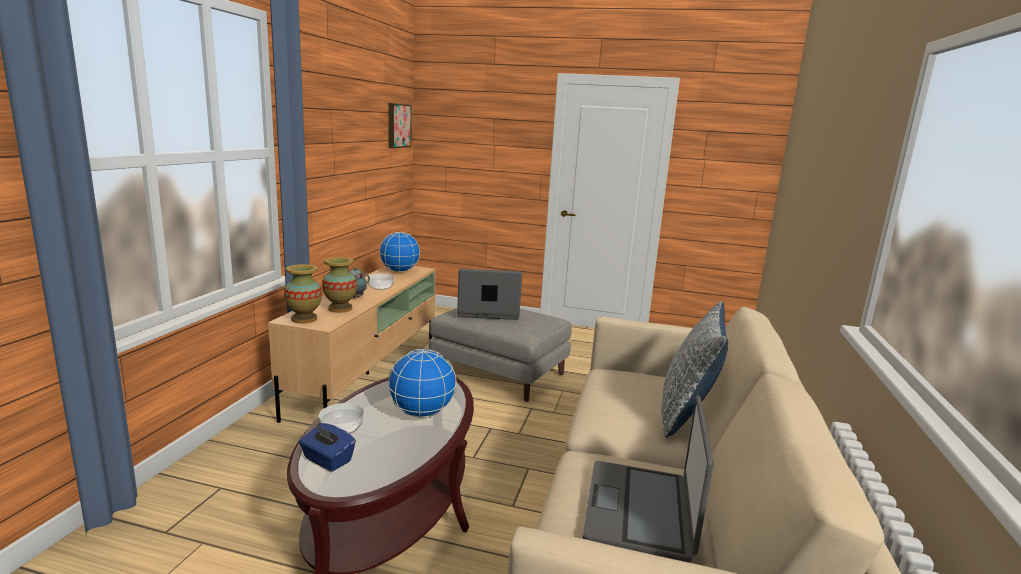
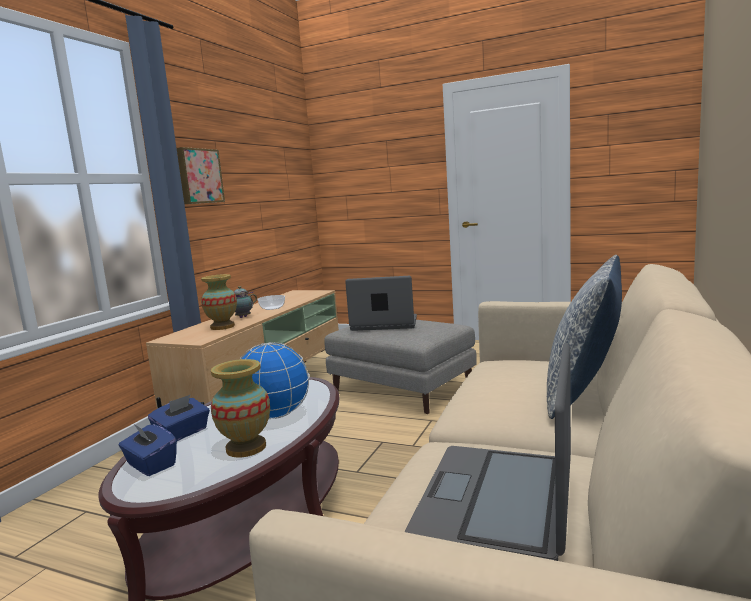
camera: 10 degrees right, 5 degrees down
vase [284,264,322,323] -> vase moved to [211,359,270,458]
bowl [319,403,364,434] -> blue tissue box [148,395,210,441]
globe [379,232,420,272] -> none
picture [388,103,412,148] -> picture moved to [177,147,225,204]

